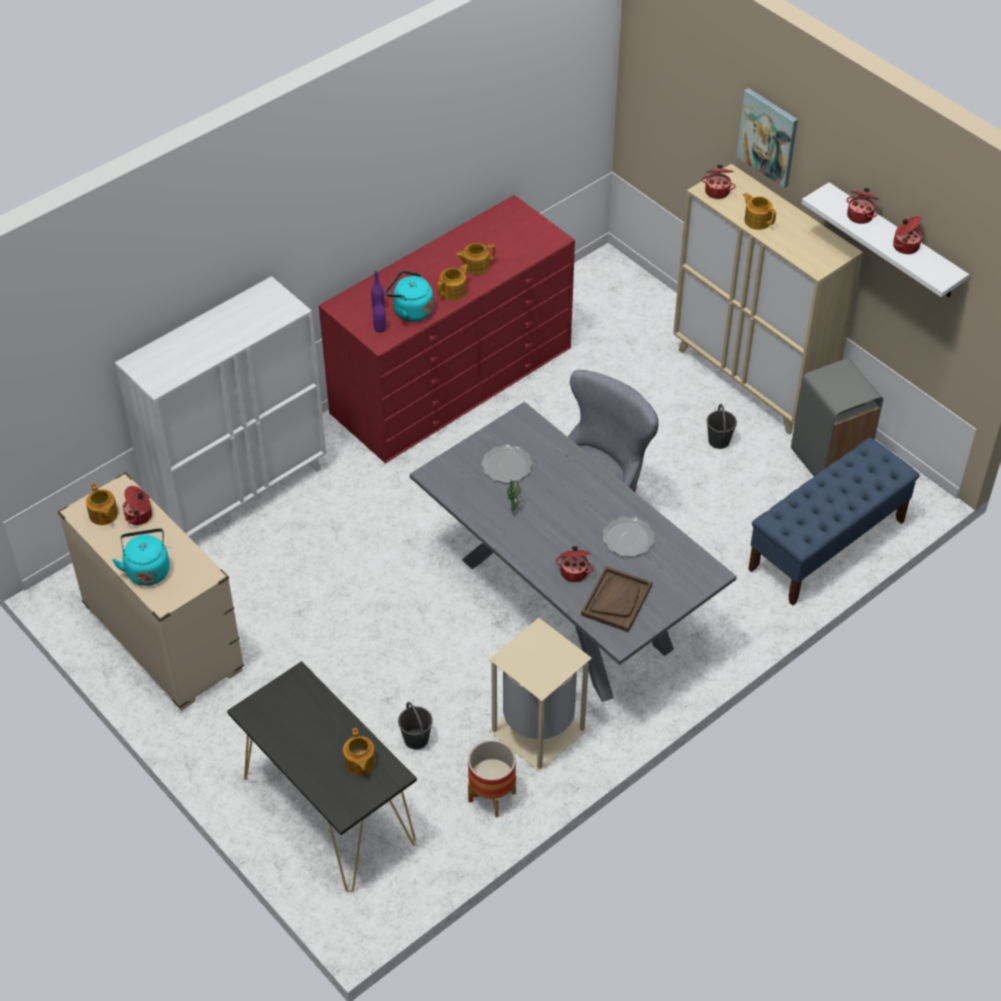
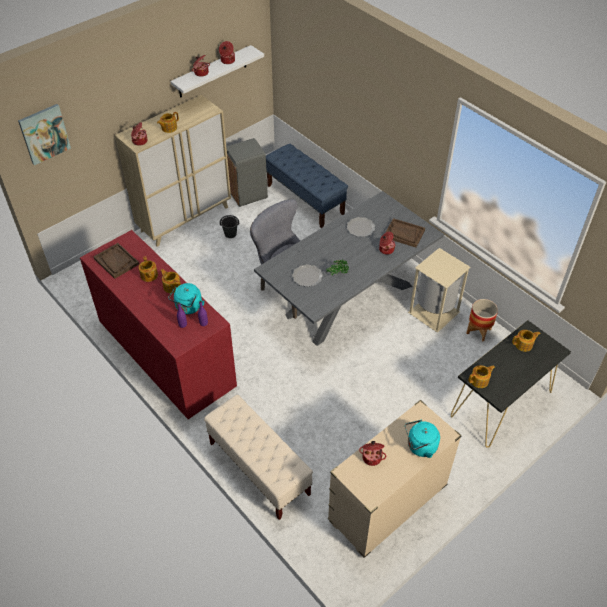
camera: 90 degrees left, 0 degrees up
teapot [86,483,118,525] -> teapot moved to [468,365,495,388]
white cabinet [115,276,327,542] -> beige bench [204,395,313,520]
grey bucket [398,702,433,749] -> none
picture [736,88,798,188] -> picture moved to [18,104,71,165]
none -> brown tray [94,243,139,279]

